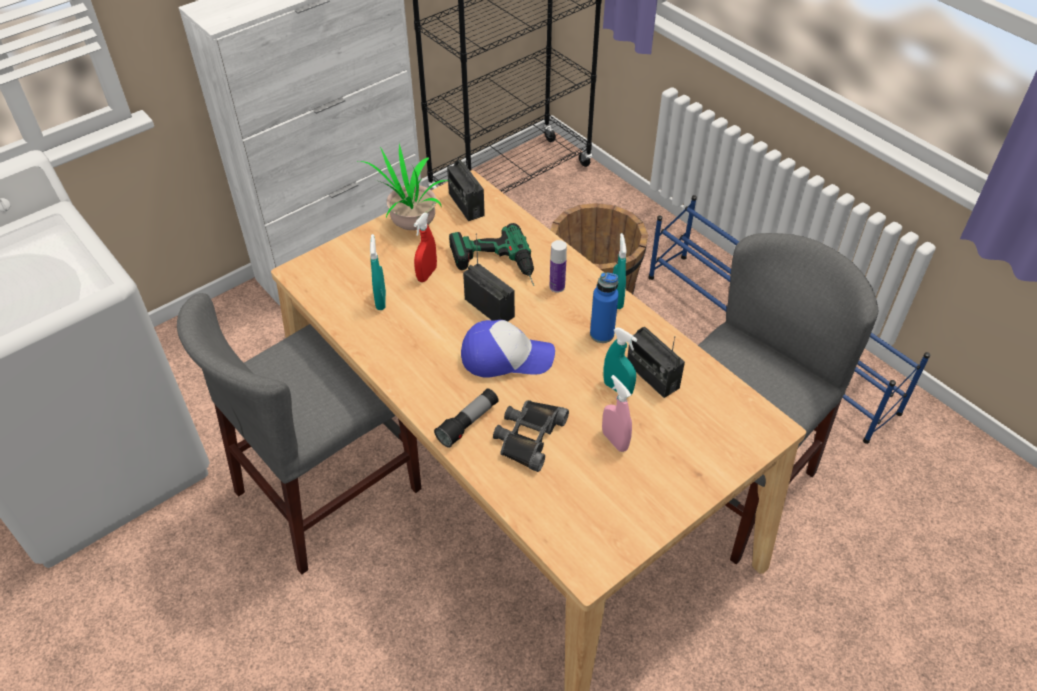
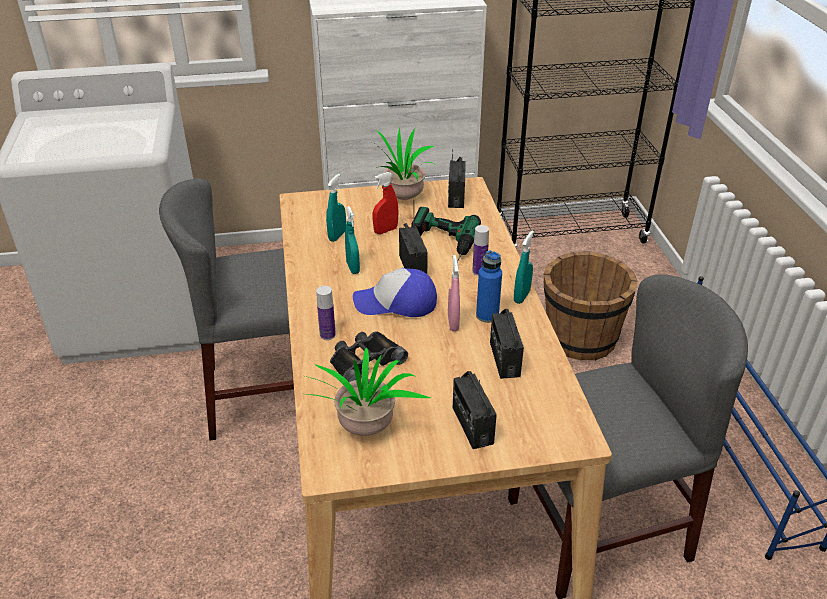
camera: 30 degrees right, 10 degrees down
flashlight [434,389,499,448] -> bottle [316,286,336,340]
cap [461,320,555,378] -> cap turned 150 degrees clockwise [353,268,437,317]
pink spray bottle [602,375,632,452] -> pink spray bottle moved to [448,255,460,331]
turquoise spray bottle [604,327,637,395] -> turquoise spray bottle moved to [345,206,360,274]
none -> potted plant [305,348,431,436]
none -> radio [453,371,497,449]

